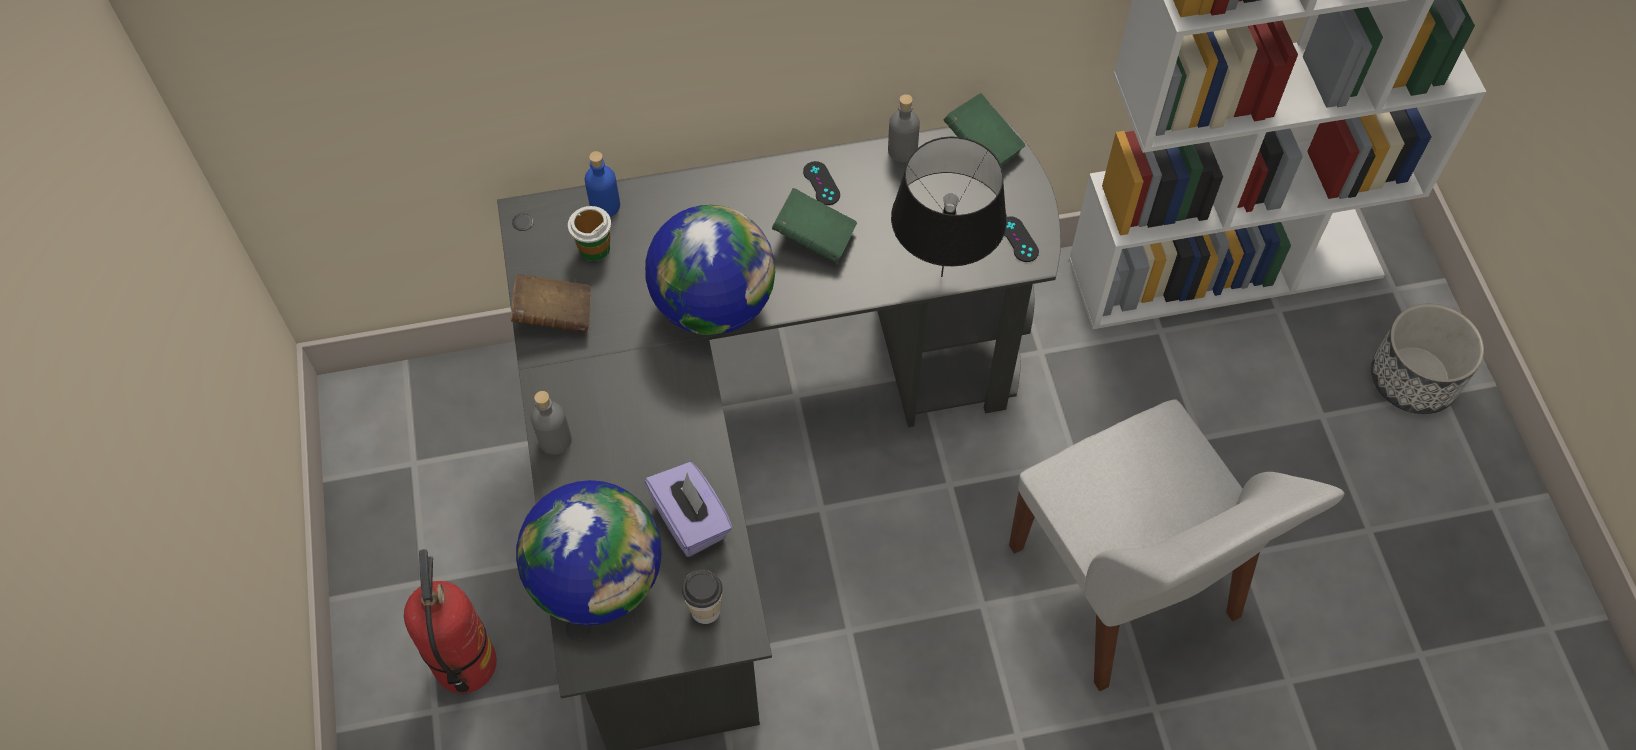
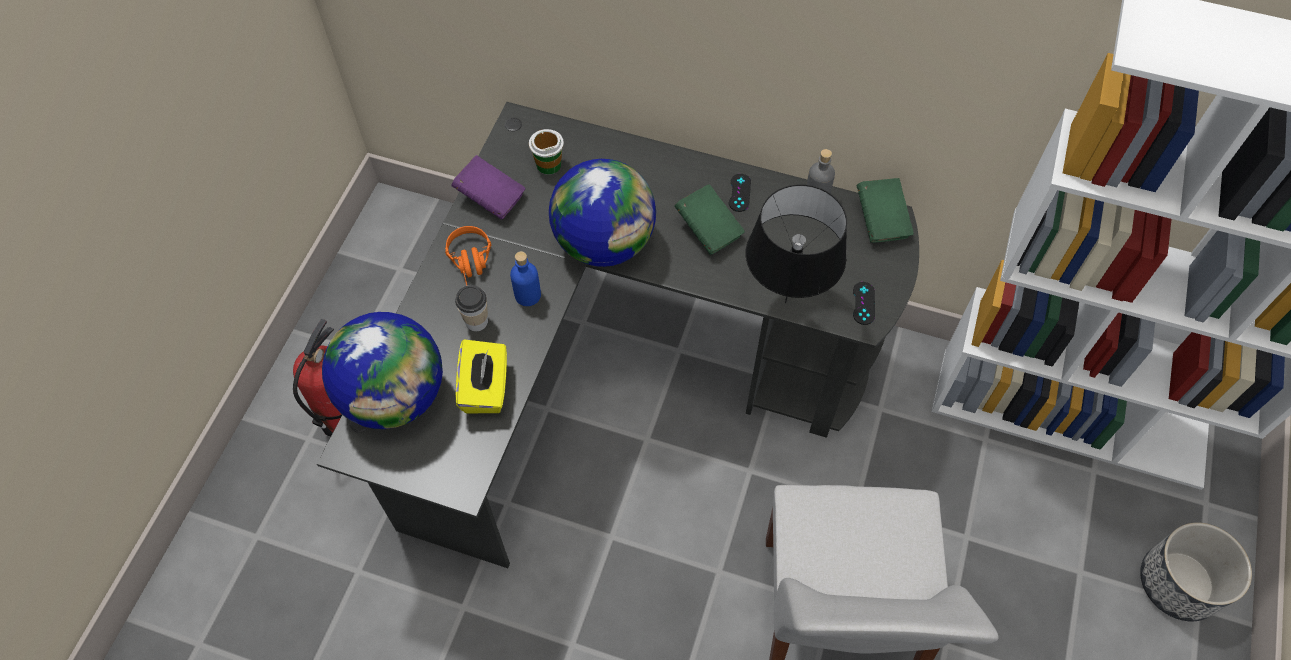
camera: 30 degrees right, 0 degrees up
brown book [511,274,591,333] -> purple book [451,155,526,220]
grey bottle [531,391,572,455] -> none
blue bottle [585,151,620,217] -> blue bottle moved to [510,251,541,306]
purple tissue box [644,462,732,557] -> yellow tissue box [455,339,507,413]
cup [682,570,723,624] -> cup moved to [455,285,488,332]
none -> orange headphones [445,226,491,286]

